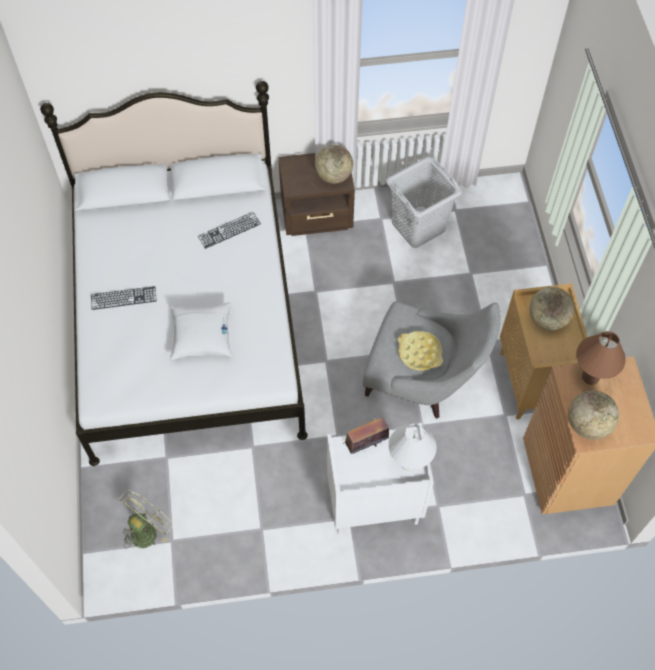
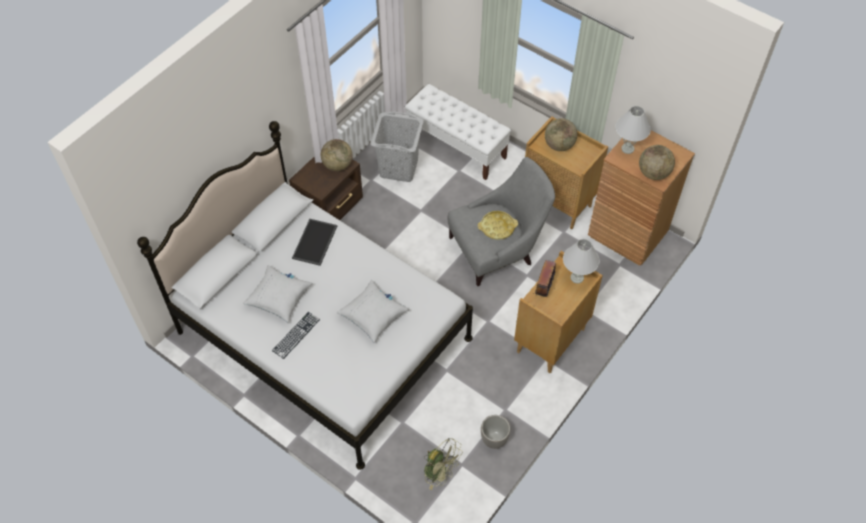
camera: 45 degrees left, 5 degrees down
green fan [119,490,173,548] -> green fan turned 135 degrees clockwise [424,438,463,490]
keyboard [198,212,261,249] -> tray [292,219,337,266]
white cabinet [327,423,434,535] -> brown cabinet [514,251,603,373]
brown table lamp [576,331,626,385] -> white table lamp [615,106,651,154]
none -> grey pillow [243,265,313,323]
none -> white bench [405,84,511,180]
none -> planter [481,415,510,449]

